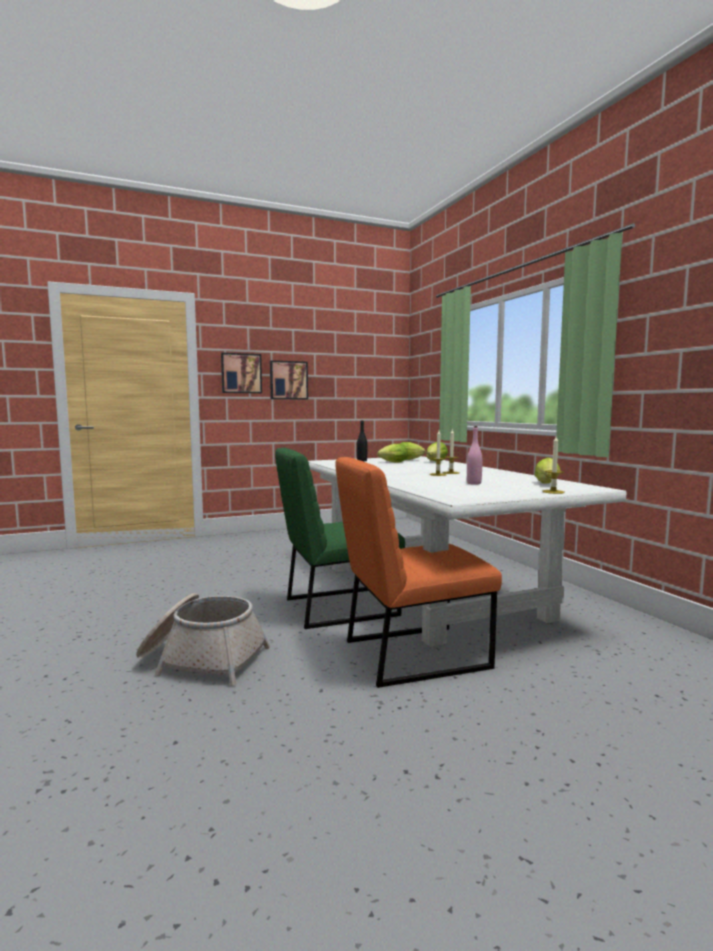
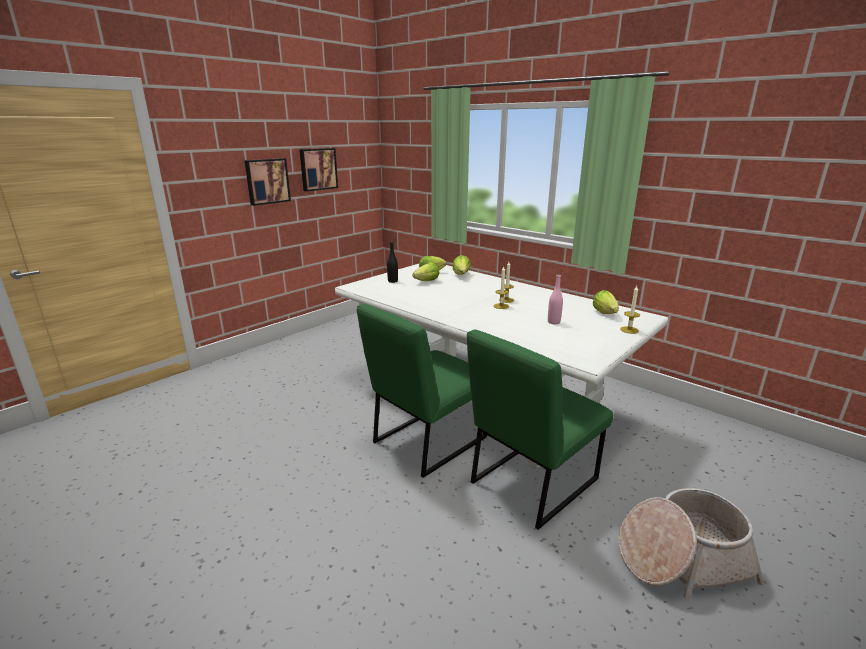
camera: 25 degrees left, 15 degrees up
basket [136,593,270,686] -> basket moved to [618,488,764,599]
picture [221,353,262,393] -> picture moved to [299,148,338,192]
orange chair [335,457,502,688] -> green chair [467,330,613,530]

